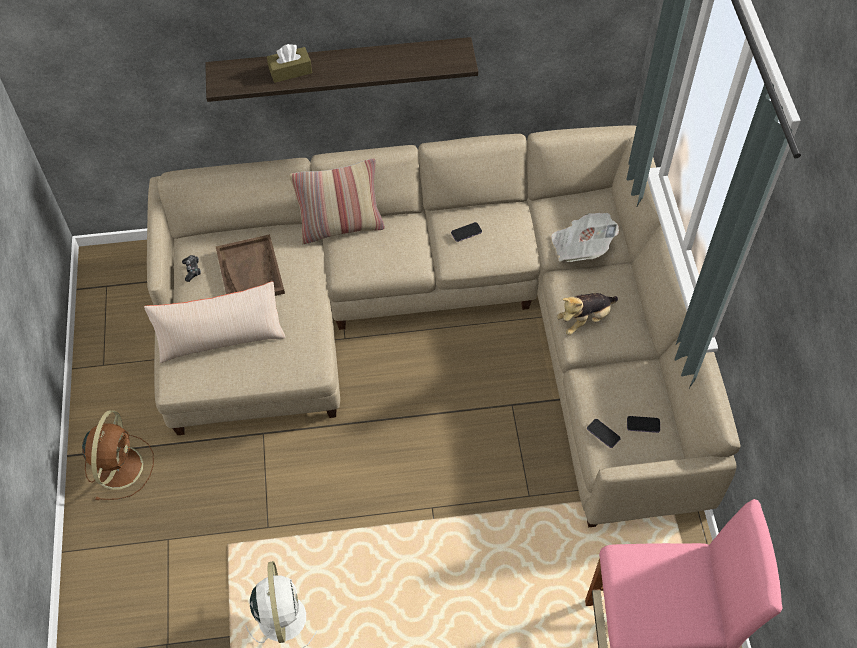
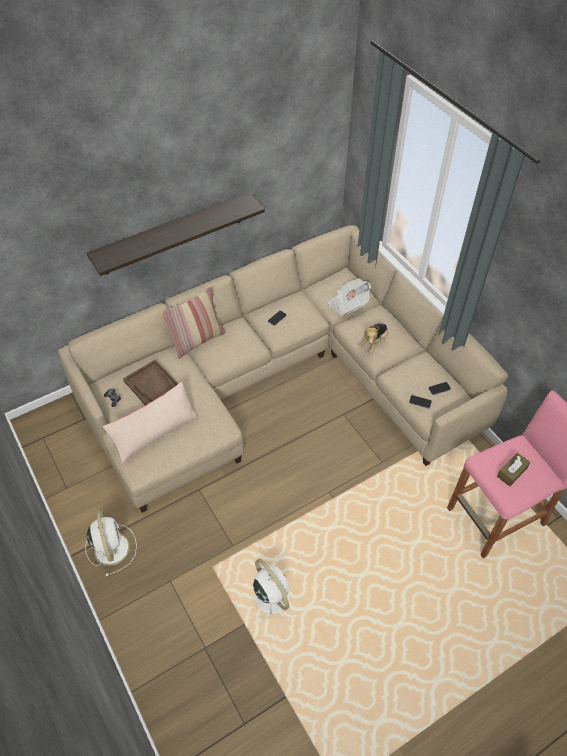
camera: 25 degrees left, 5 degrees down
brown fan [82,410,154,500] -> white fan [85,508,137,576]
brown tissue box [267,44,312,83] -> brown tissue box moved to [497,453,531,487]

